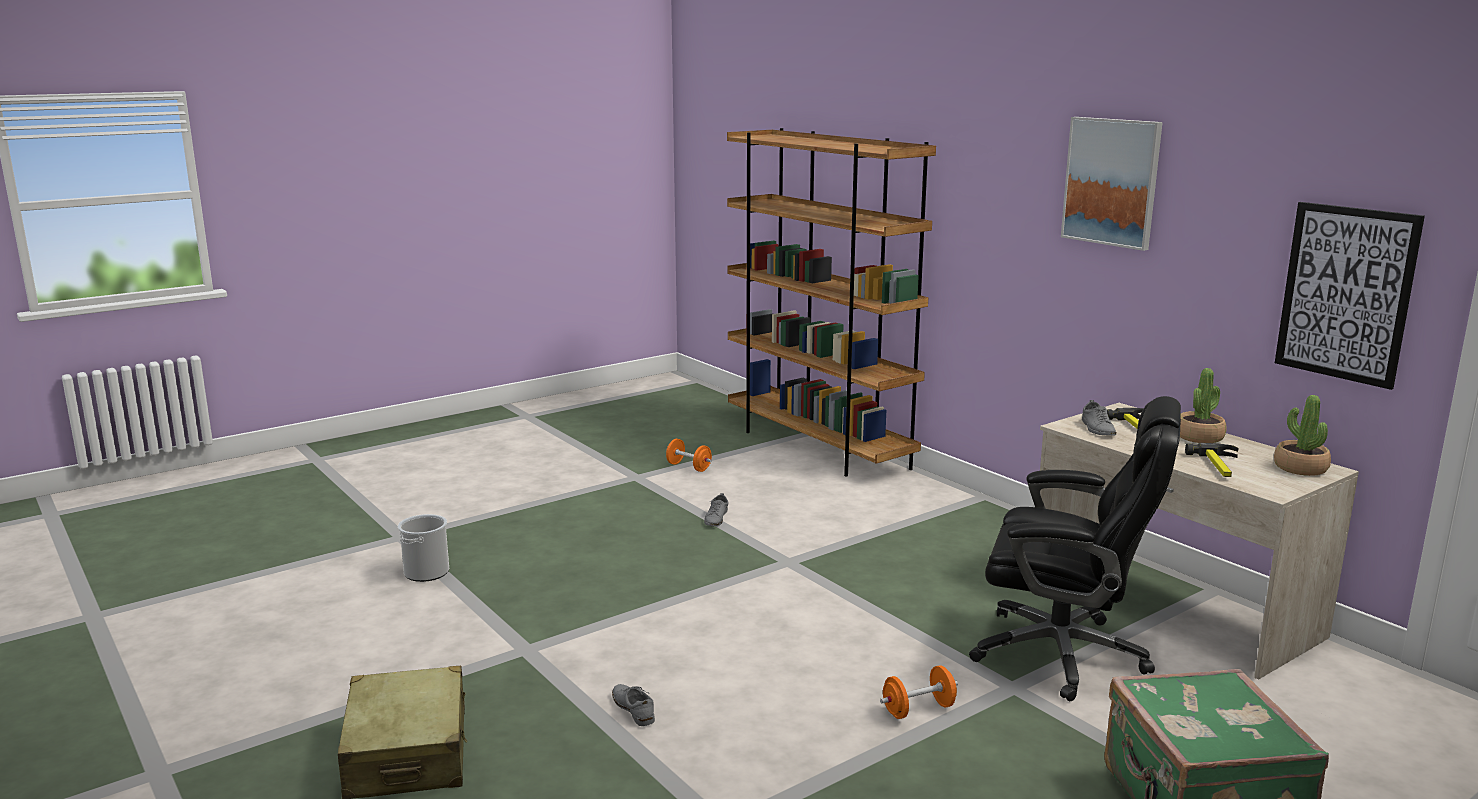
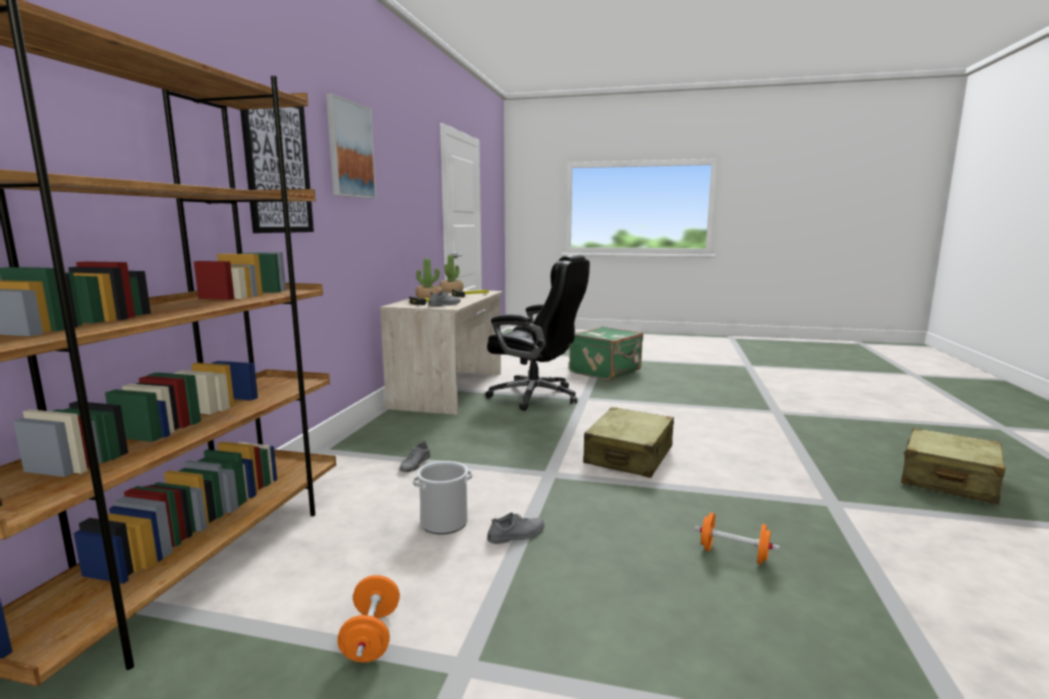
camera: 130 degrees left, 5 degrees down
bucket [398,514,449,582] -> bucket moved to [413,461,472,534]
grey shoe [612,684,655,726] -> grey shoe moved to [399,441,430,472]
orange dumbbell [880,665,958,719] -> orange dumbbell moved to [694,512,780,565]
black office chair [969,396,1181,701] -> black office chair turned 135 degrees clockwise [485,254,590,411]
picture [1275,202,1425,390] -> picture moved to [240,106,314,233]
none -> beige suitcase [583,407,674,478]

